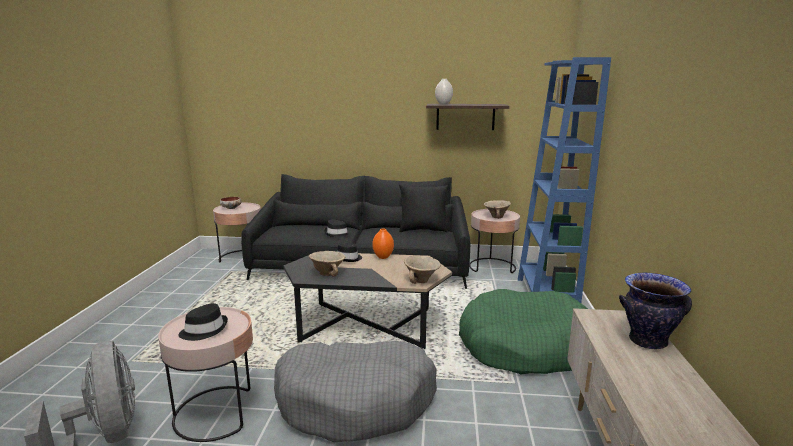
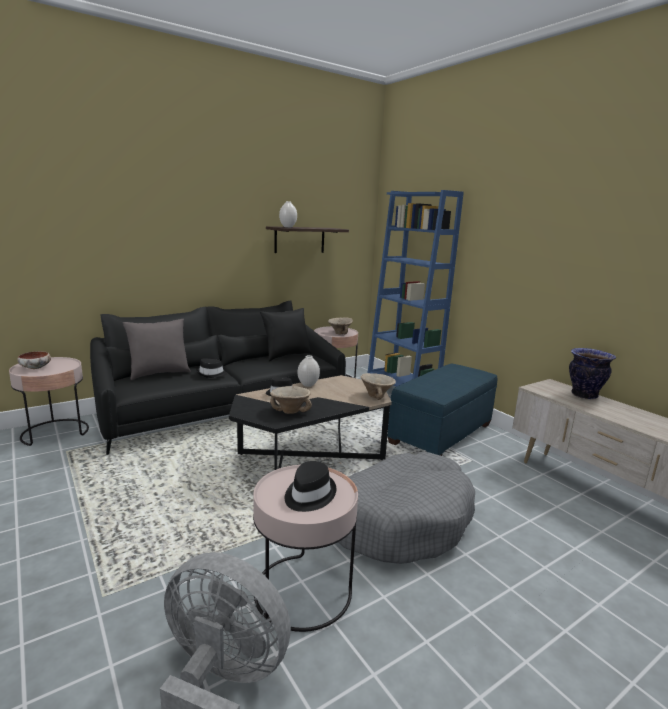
camera: 40 degrees left, 0 degrees up
orange vase [372,229,394,259] -> white vase [298,355,320,387]
green dog bed [459,289,588,374] -> blue ottoman [387,364,497,456]
none -> grey pillow [122,319,191,380]

